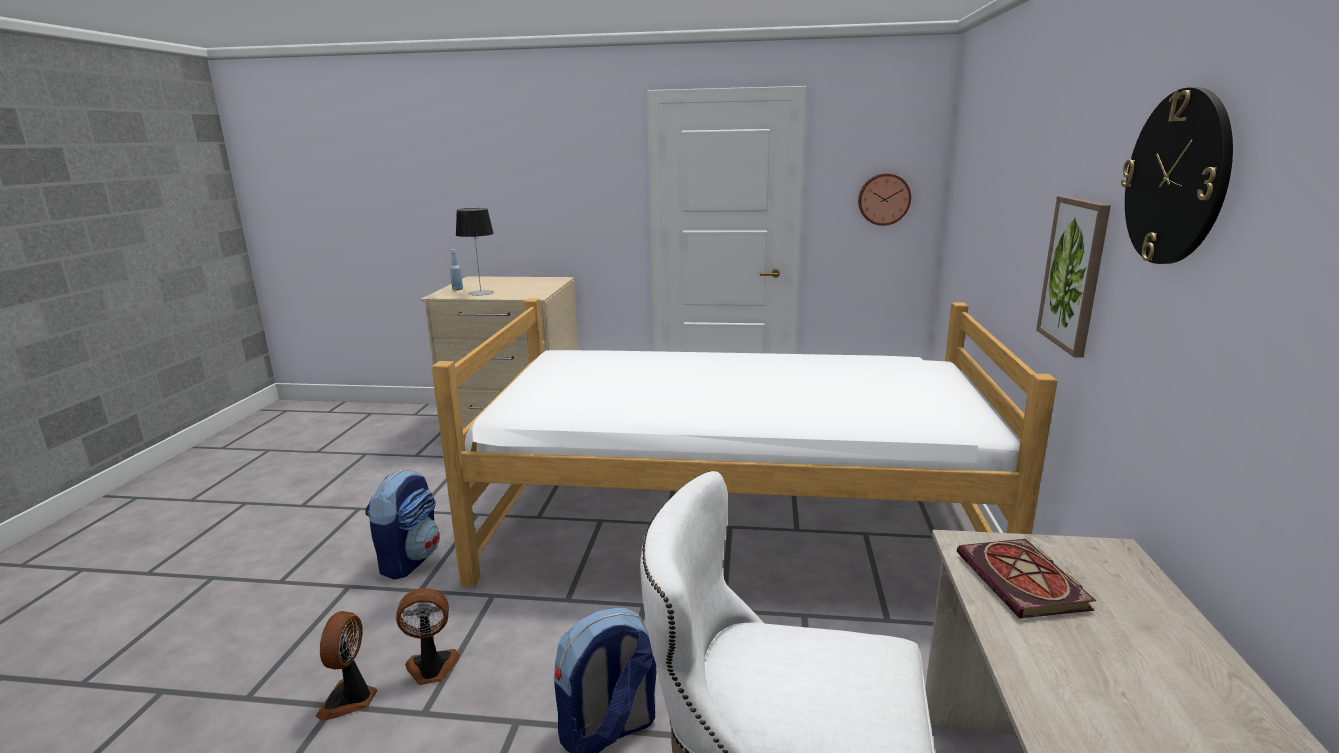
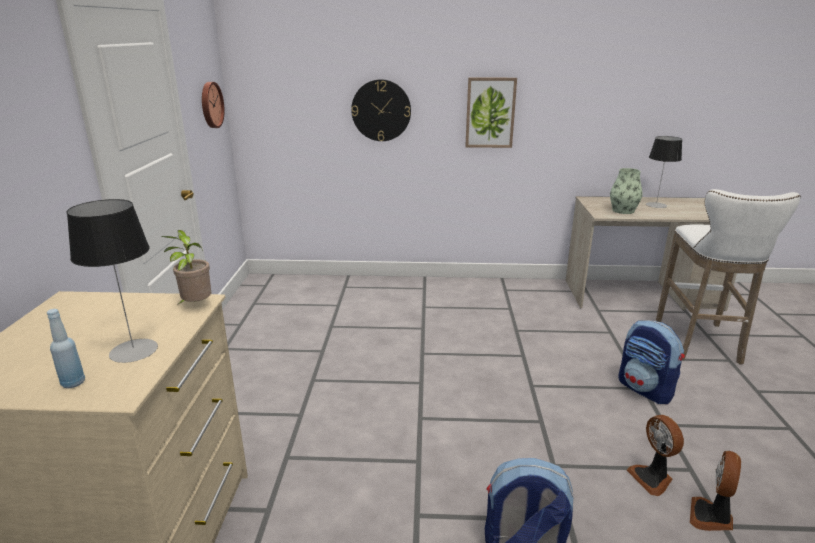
camera: 95 degrees left, 5 degrees up
fan [316,611,377,720] -> fan turned 120 degrees clockwise [690,451,741,531]
bed [431,298,1057,587] -> none
book [957,539,1096,618] -> vase [610,168,642,214]
wall clock [1121,87,1233,264] -> wall clock moved to [351,79,411,141]
none -> potted plant [161,230,211,304]
none -> table lamp [646,136,682,208]

